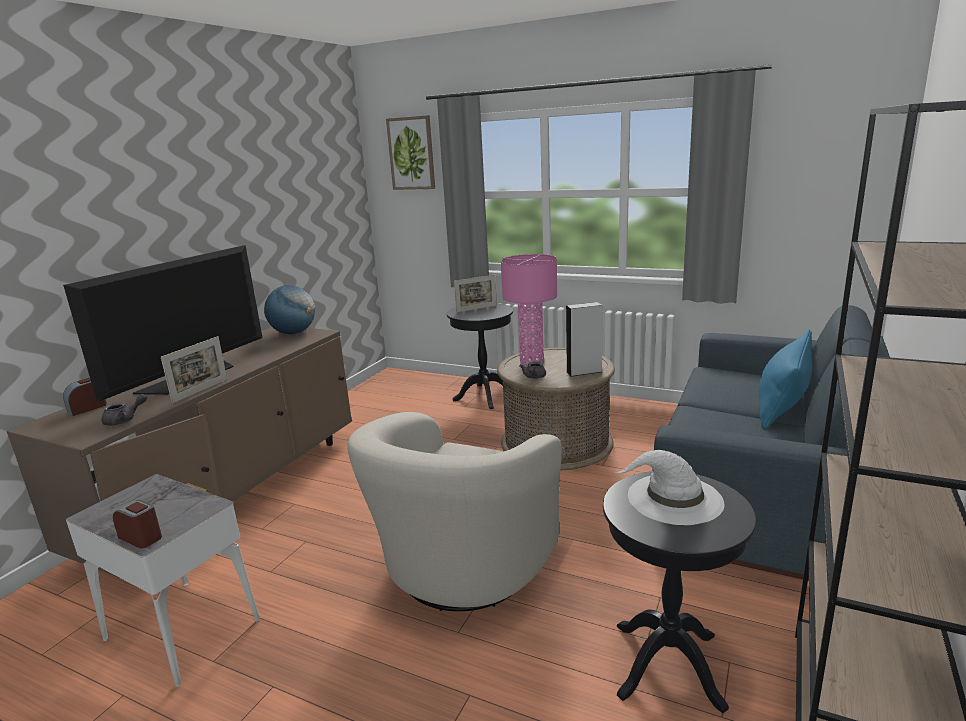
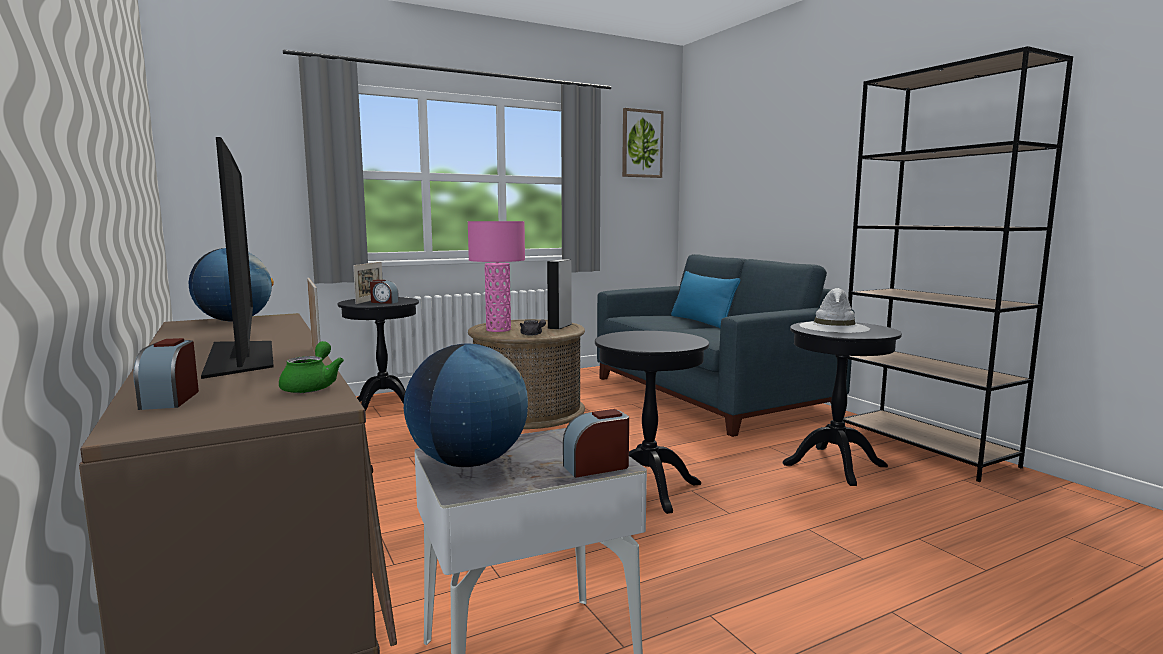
camera: 55 degrees left, 10 degrees down
grey teapot [102,394,147,426] -> green teapot [279,341,344,393]
beige armchair [347,412,561,611] -> black side table [595,331,709,514]
picture [386,115,435,190] -> picture moved to [622,108,664,178]
none -> alarm clock [370,280,399,304]
none -> globe [404,344,528,467]

